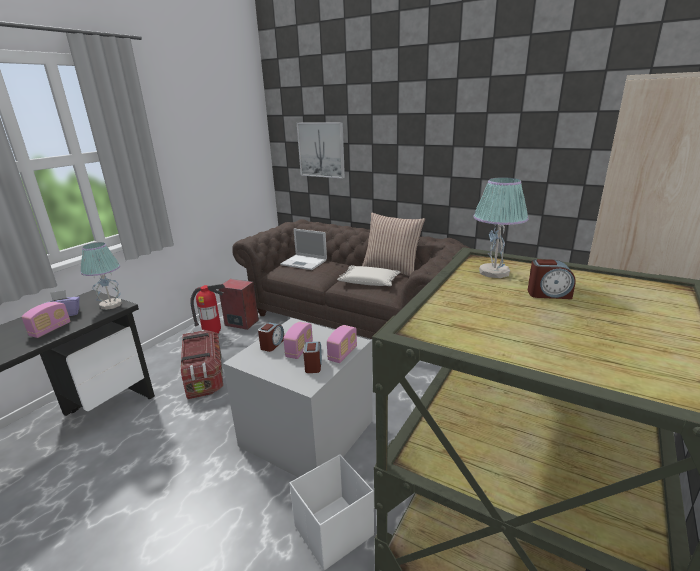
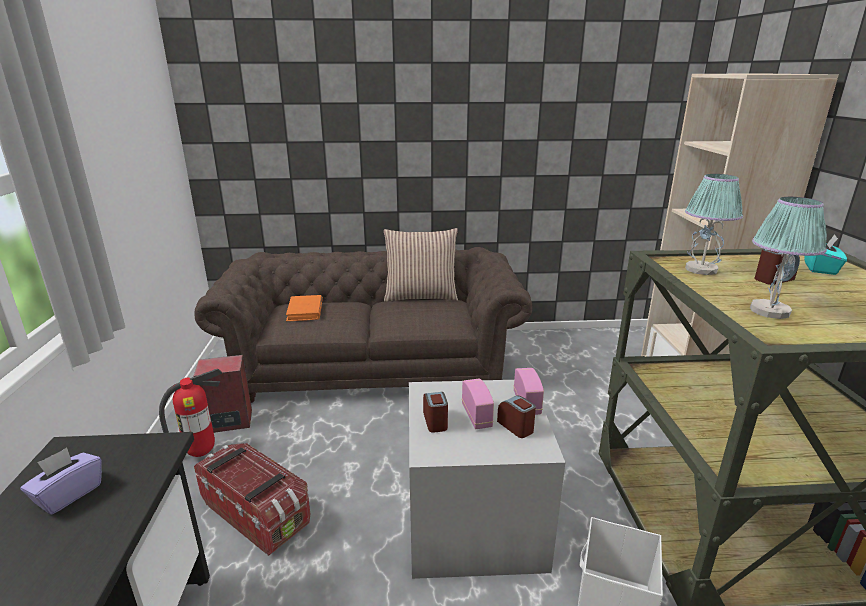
camera: 35 degrees left, 0 degrees up
radio [22,302,71,338] -> none
table lamp [81,242,122,310] -> table lamp moved to [750,197,827,319]
laptop [280,229,327,270] -> orange book [286,295,323,321]
picture [297,122,345,179] -> none
white pillow [337,265,401,286] -> none
none -> turquoise tissue box [804,234,847,275]

